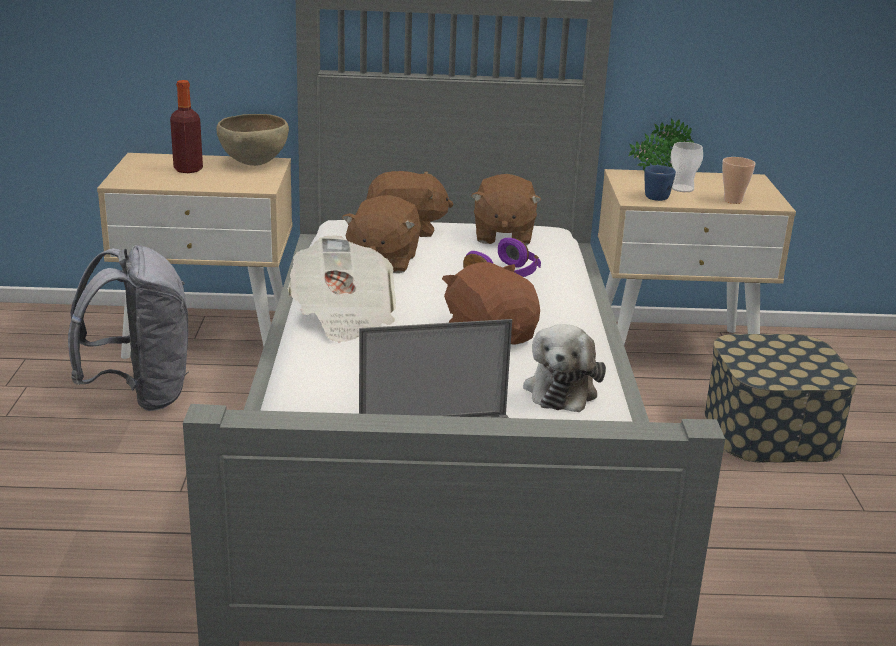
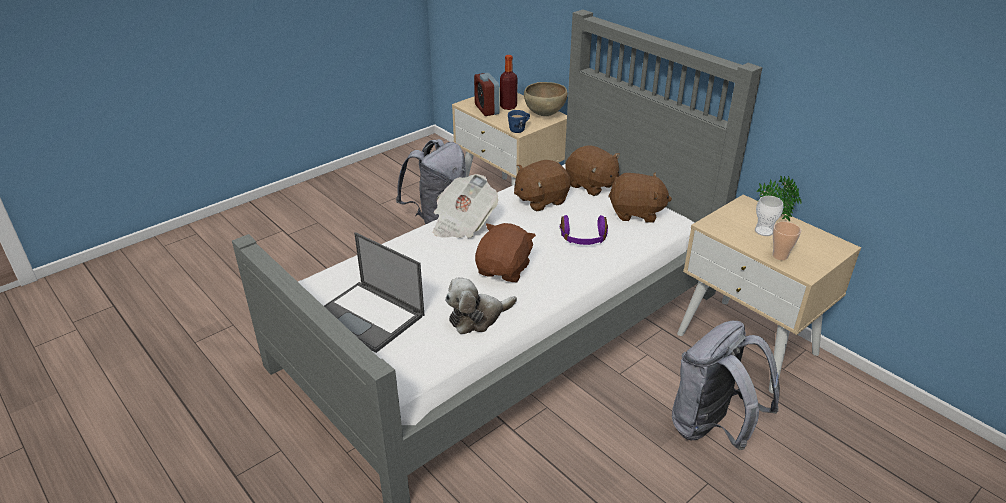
camera: 50 degrees right, 10 degrees up
brown plush toy [471,174,542,245] -> brown plush toy turned 135 degrees counterclockwise [608,172,672,223]
blue mug [644,165,676,201] -> blue mug moved to [508,110,530,133]
storage box [704,334,858,463] -> grey backpack [672,321,780,450]
none -> alarm clock [474,73,500,116]

